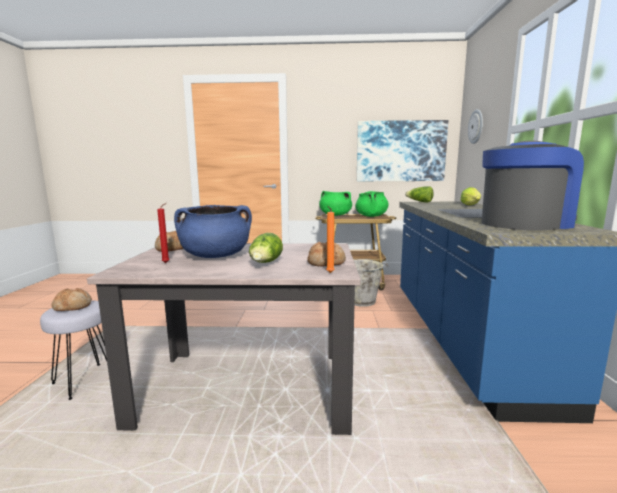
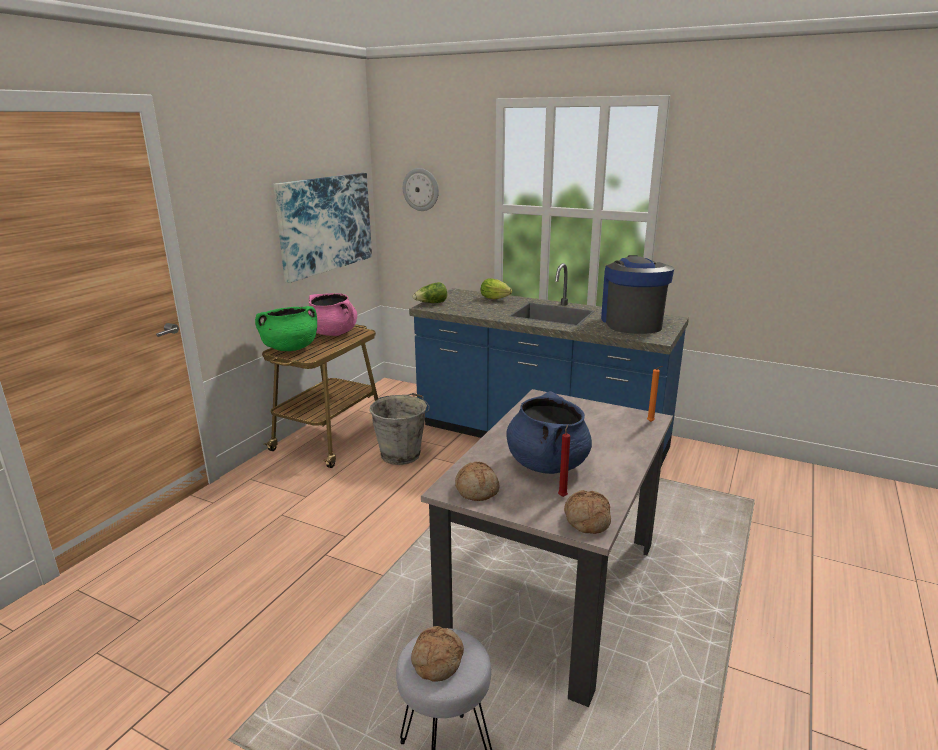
camera: 65 degrees left, 10 degrees up
lettuce [249,233,283,263] -> none
bread [307,242,346,266] -> bread moved to [564,490,611,534]
green cooking pot [355,191,389,217] -> pink cooking pot [308,293,357,336]

